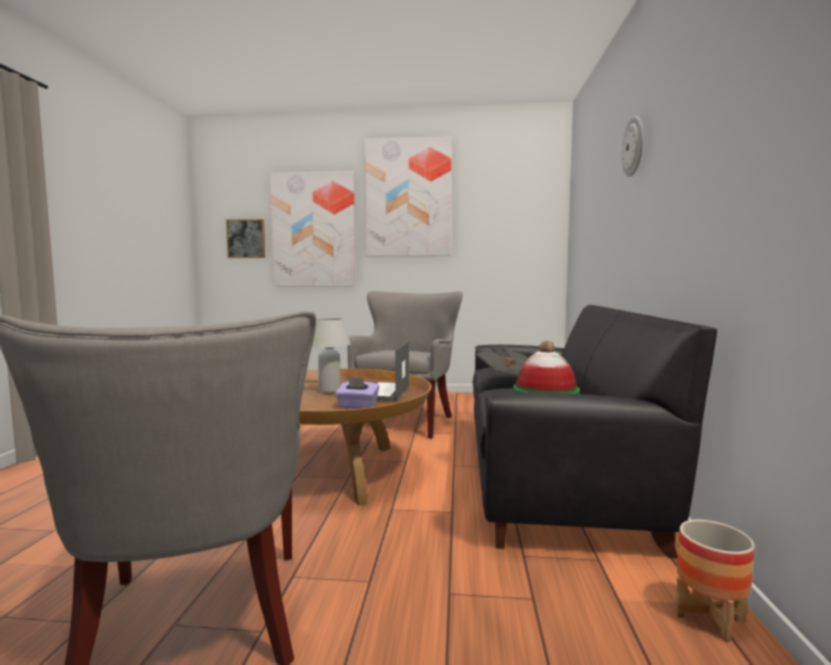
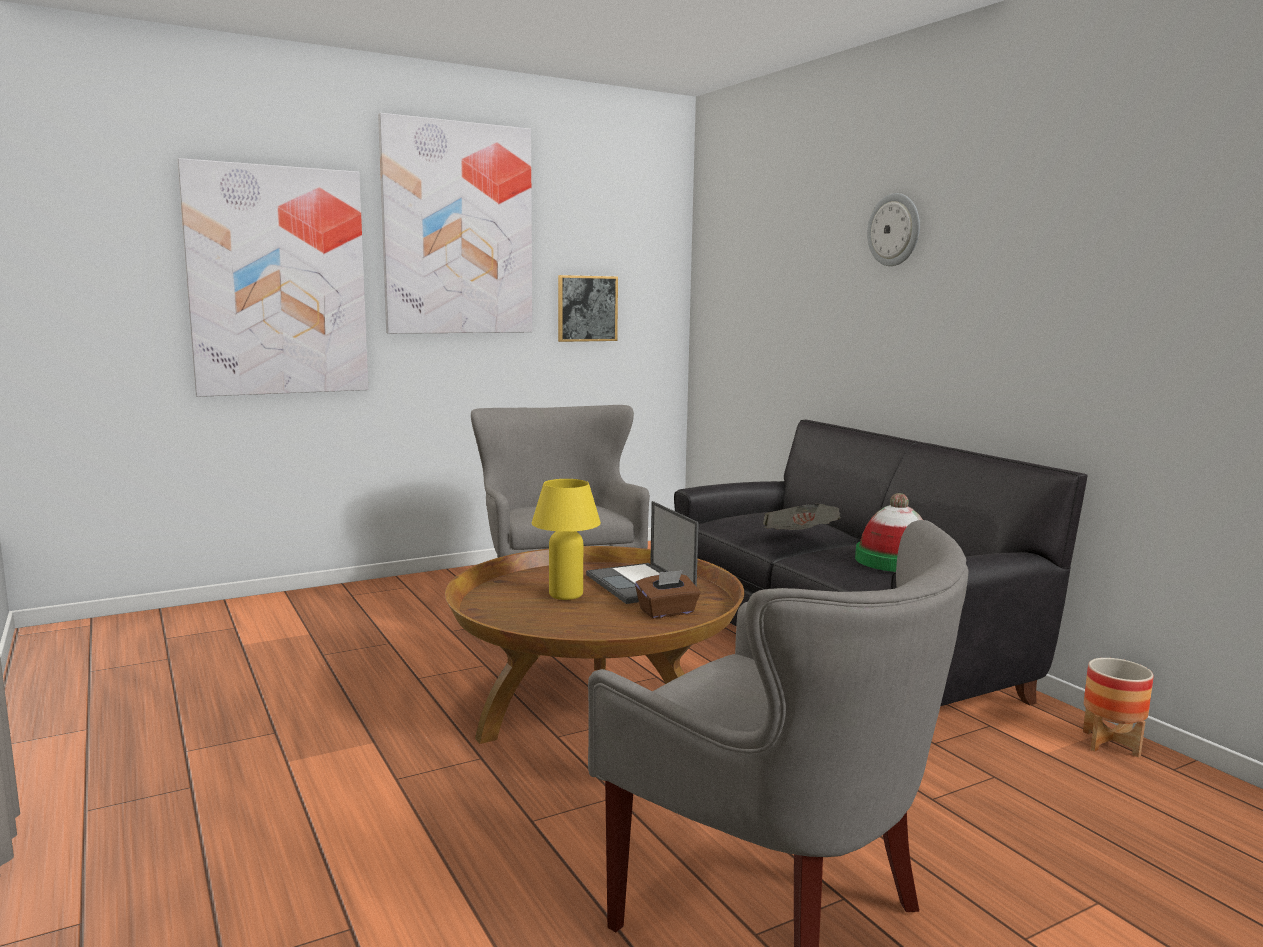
camera: 35 degrees left, 5 degrees up
picture [226,219,265,258] -> picture moved to [558,275,618,342]
white table lamp [312,318,351,393] -> yellow table lamp [532,479,601,600]
purple tissue box [335,377,379,409] -> brown tissue box [635,570,700,618]

